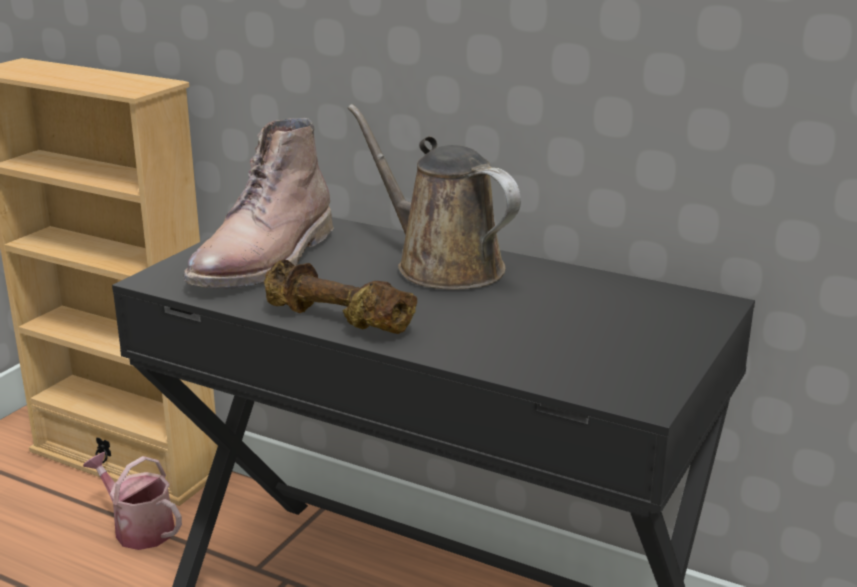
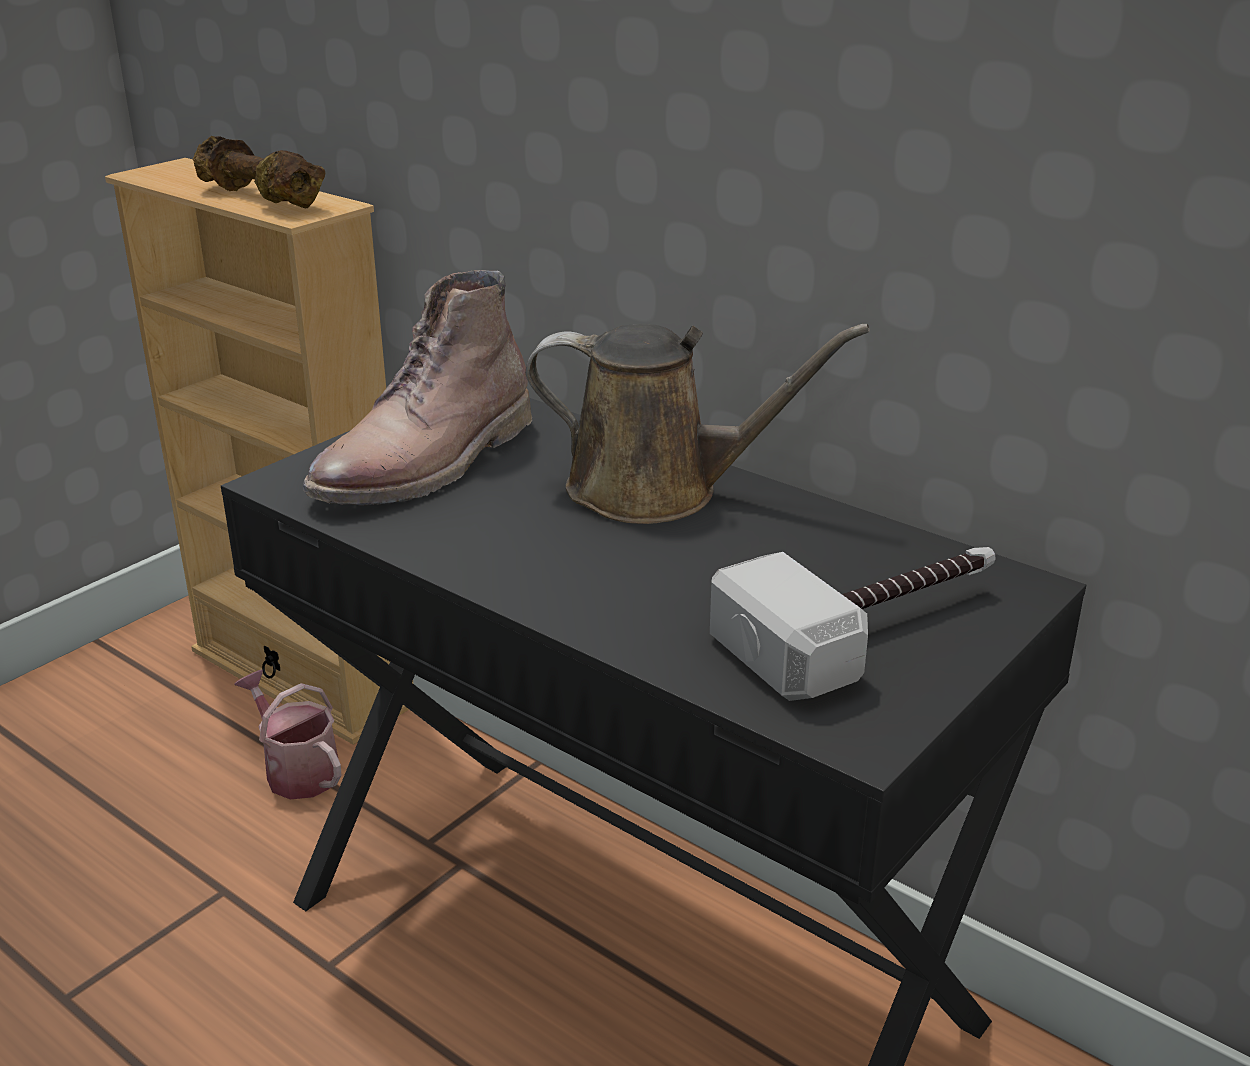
camera: 10 degrees right, 5 degrees up
brown dumbbell [264,260,417,334] -> brown dumbbell moved to [193,136,325,208]
brown watering can [348,104,521,290] -> brown watering can turned 135 degrees clockwise [526,324,870,524]
none -> hammer [710,547,995,701]

